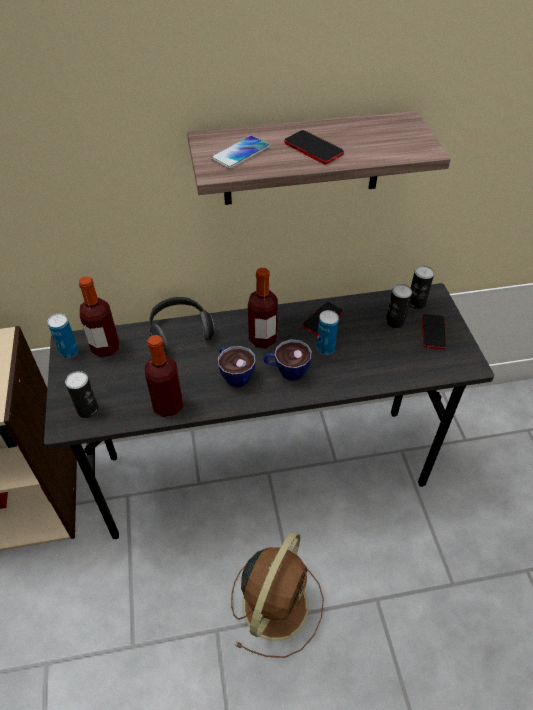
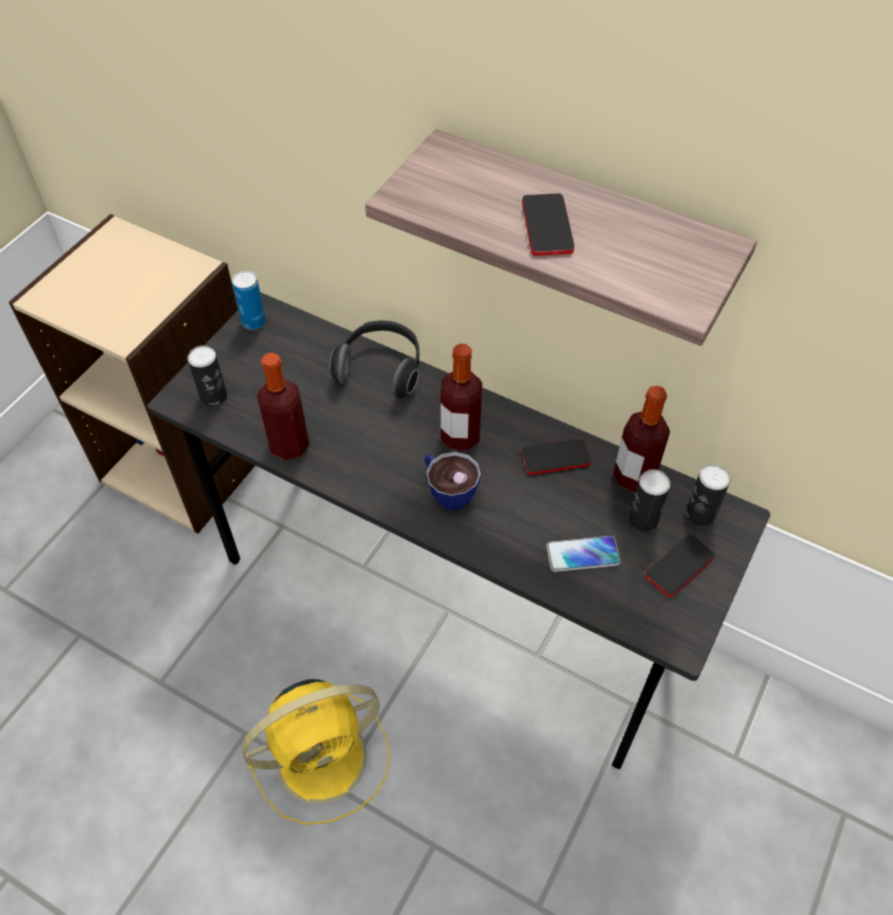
camera: 40 degrees right, 5 degrees up
bottle [79,276,119,358] -> bottle moved to [613,386,670,493]
phone [211,136,270,169] -> phone moved to [546,536,620,572]
cup [218,346,256,387] -> none
brown fan [231,532,324,658] -> yellow fan [242,679,390,825]
can [316,310,339,355] -> none

